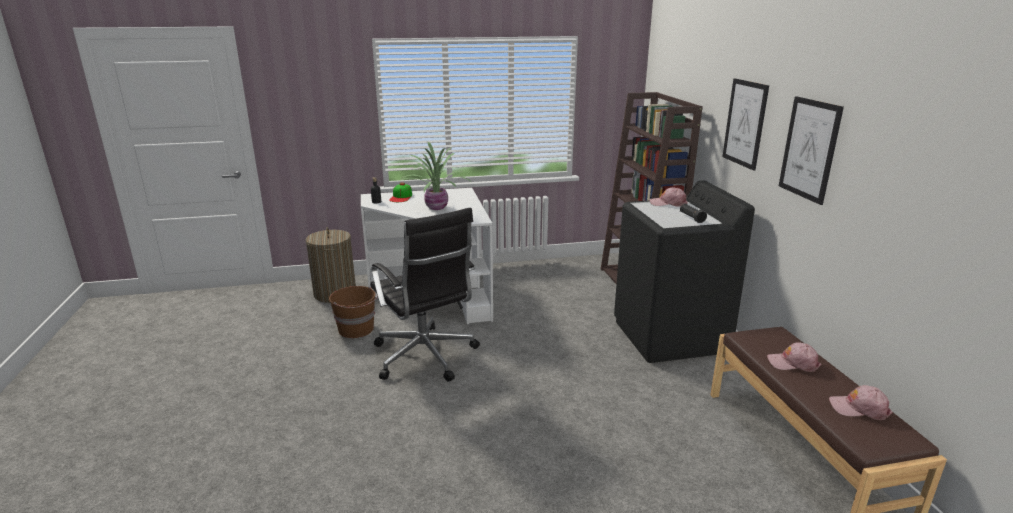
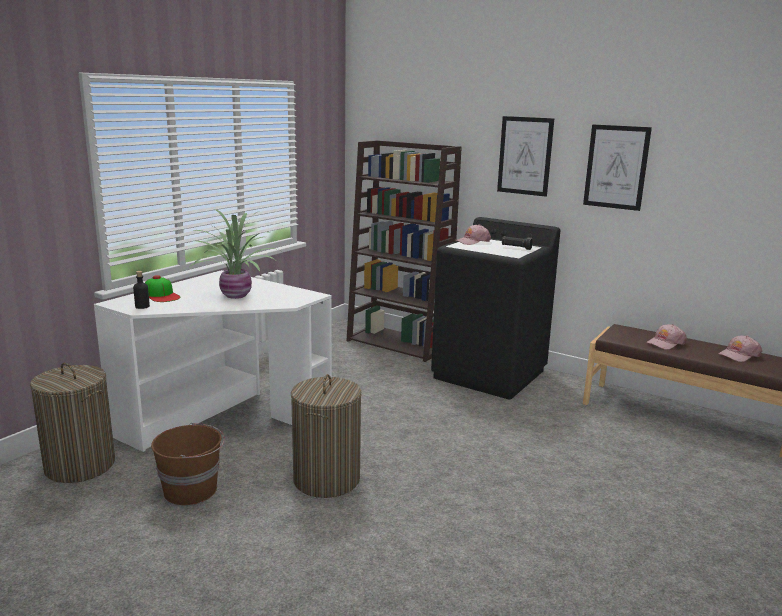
camera: 45 degrees left, 5 degrees down
black office chair [370,208,480,381] -> laundry basket [291,374,362,498]

